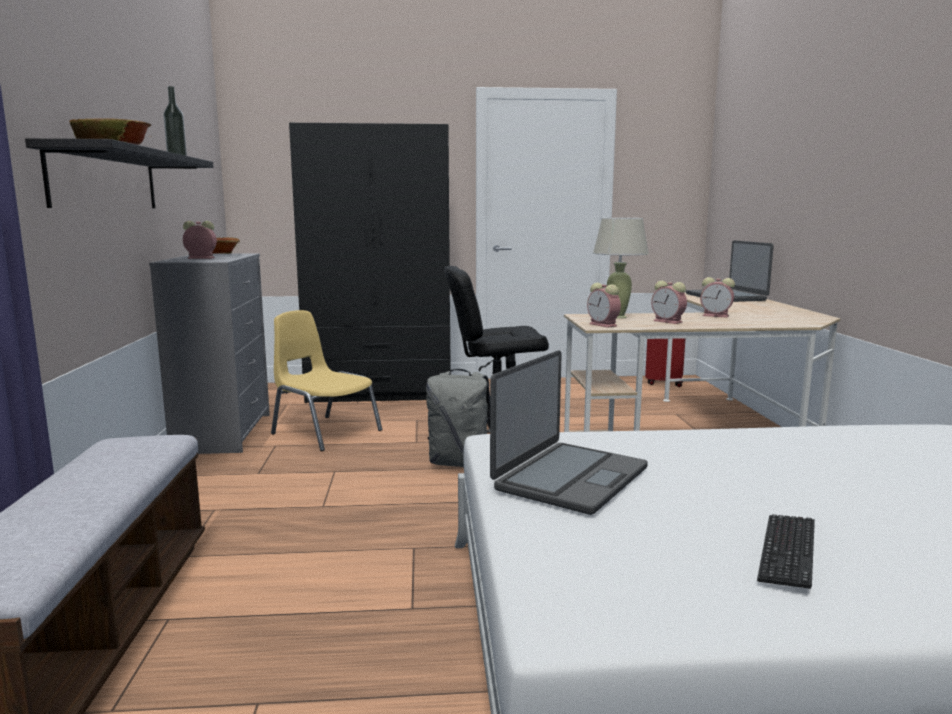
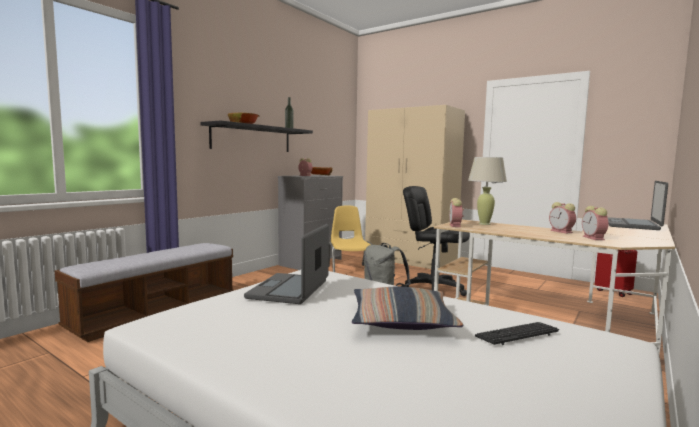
camera: 40 degrees right, 5 degrees down
black wardrobe [289,123,451,403] -> beige wardrobe [365,105,465,269]
laptop [490,350,648,515] -> laptop turned 120 degrees clockwise [244,224,329,304]
alarm clock [651,281,687,324] -> alarm clock moved to [582,206,608,240]
keyboard [757,514,815,589] -> keyboard moved to [475,322,559,345]
none -> pillow [351,287,463,330]

